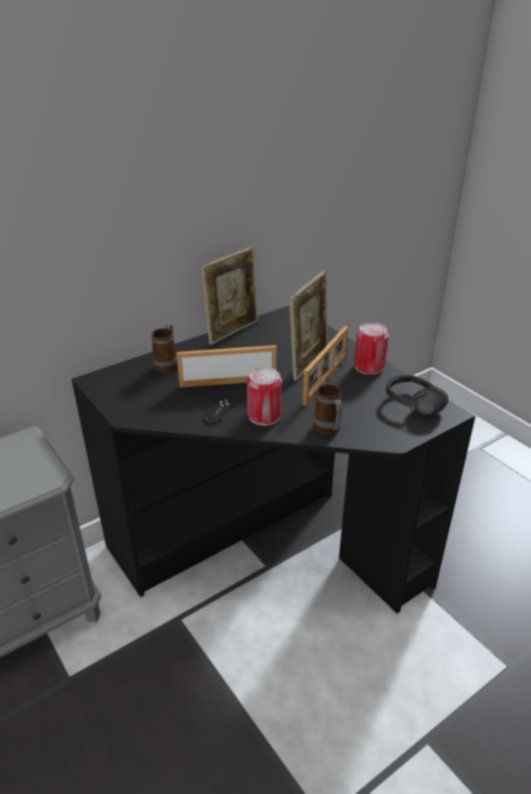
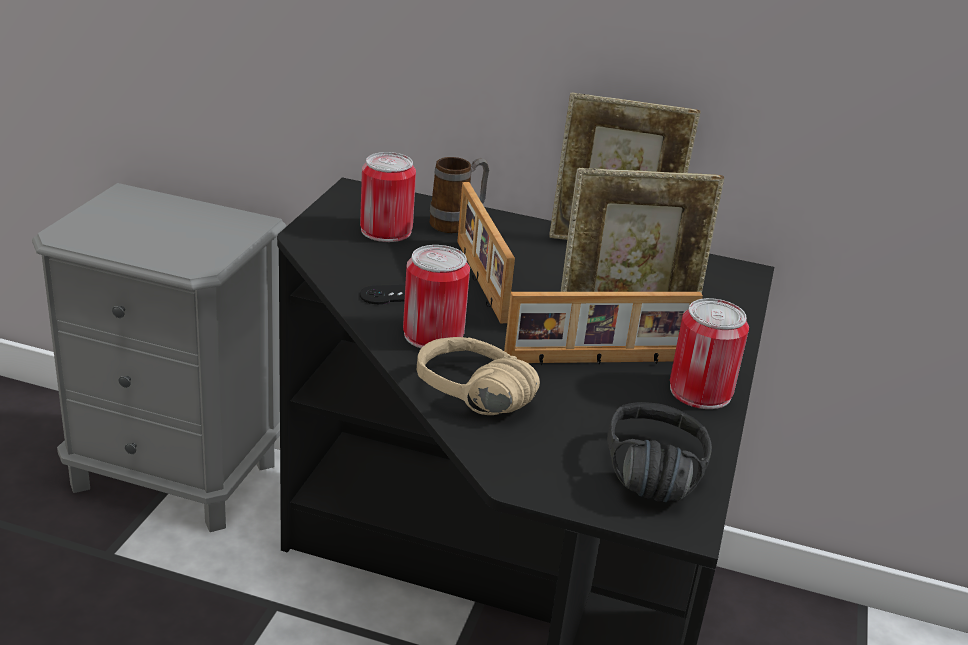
camera: 50 degrees right, 5 degrees down
picture frame [177,345,276,387] -> picture frame turned 150 degrees counterclockwise [457,182,515,324]
mug [313,384,342,435] -> beige headphones [417,337,540,415]
none -> can [360,152,416,242]

